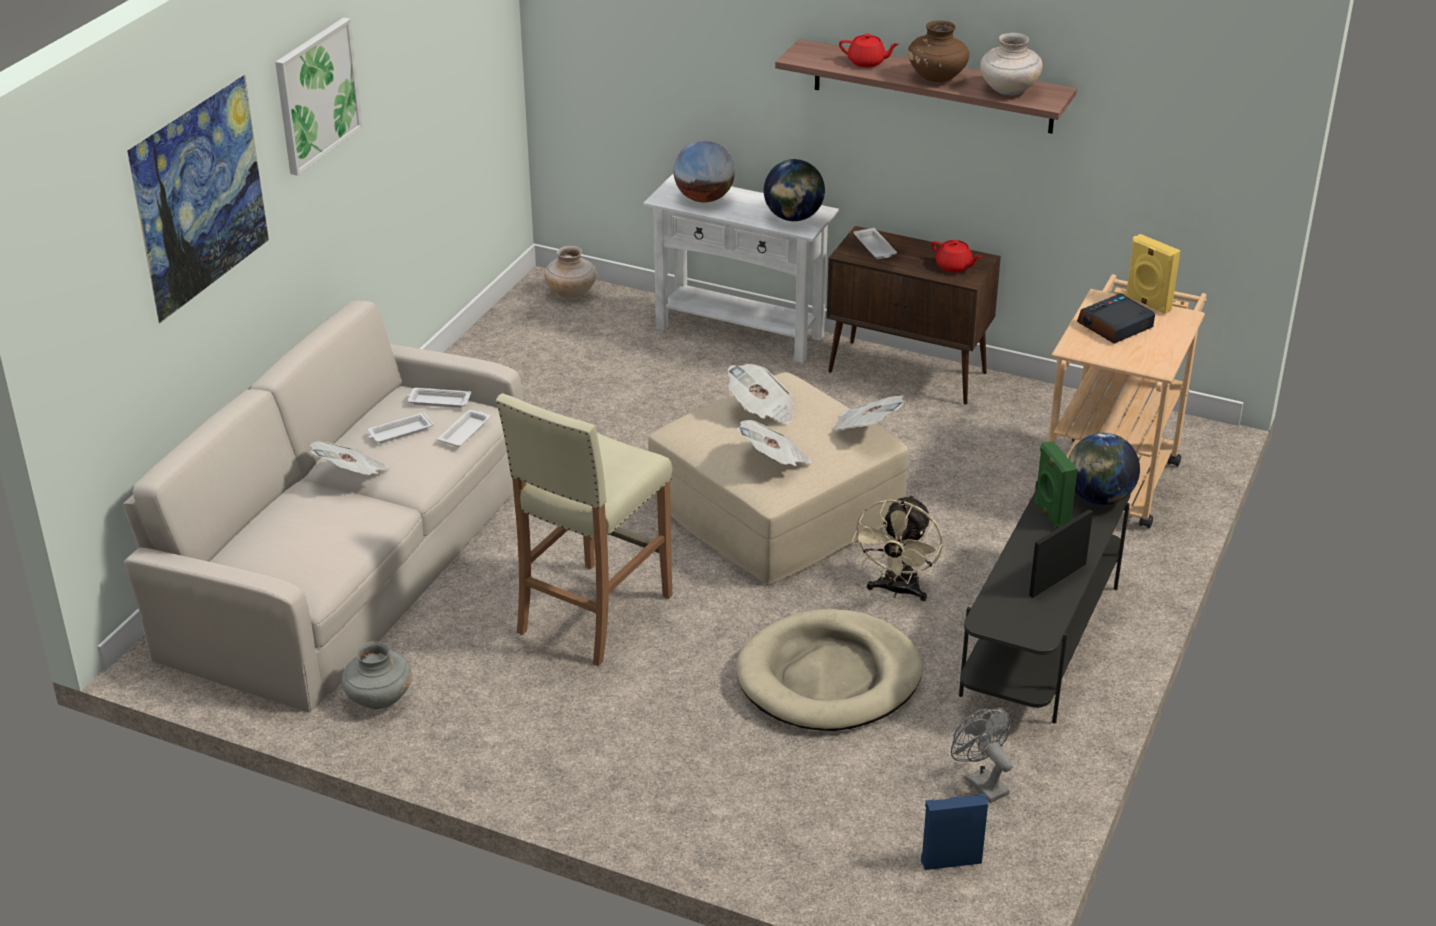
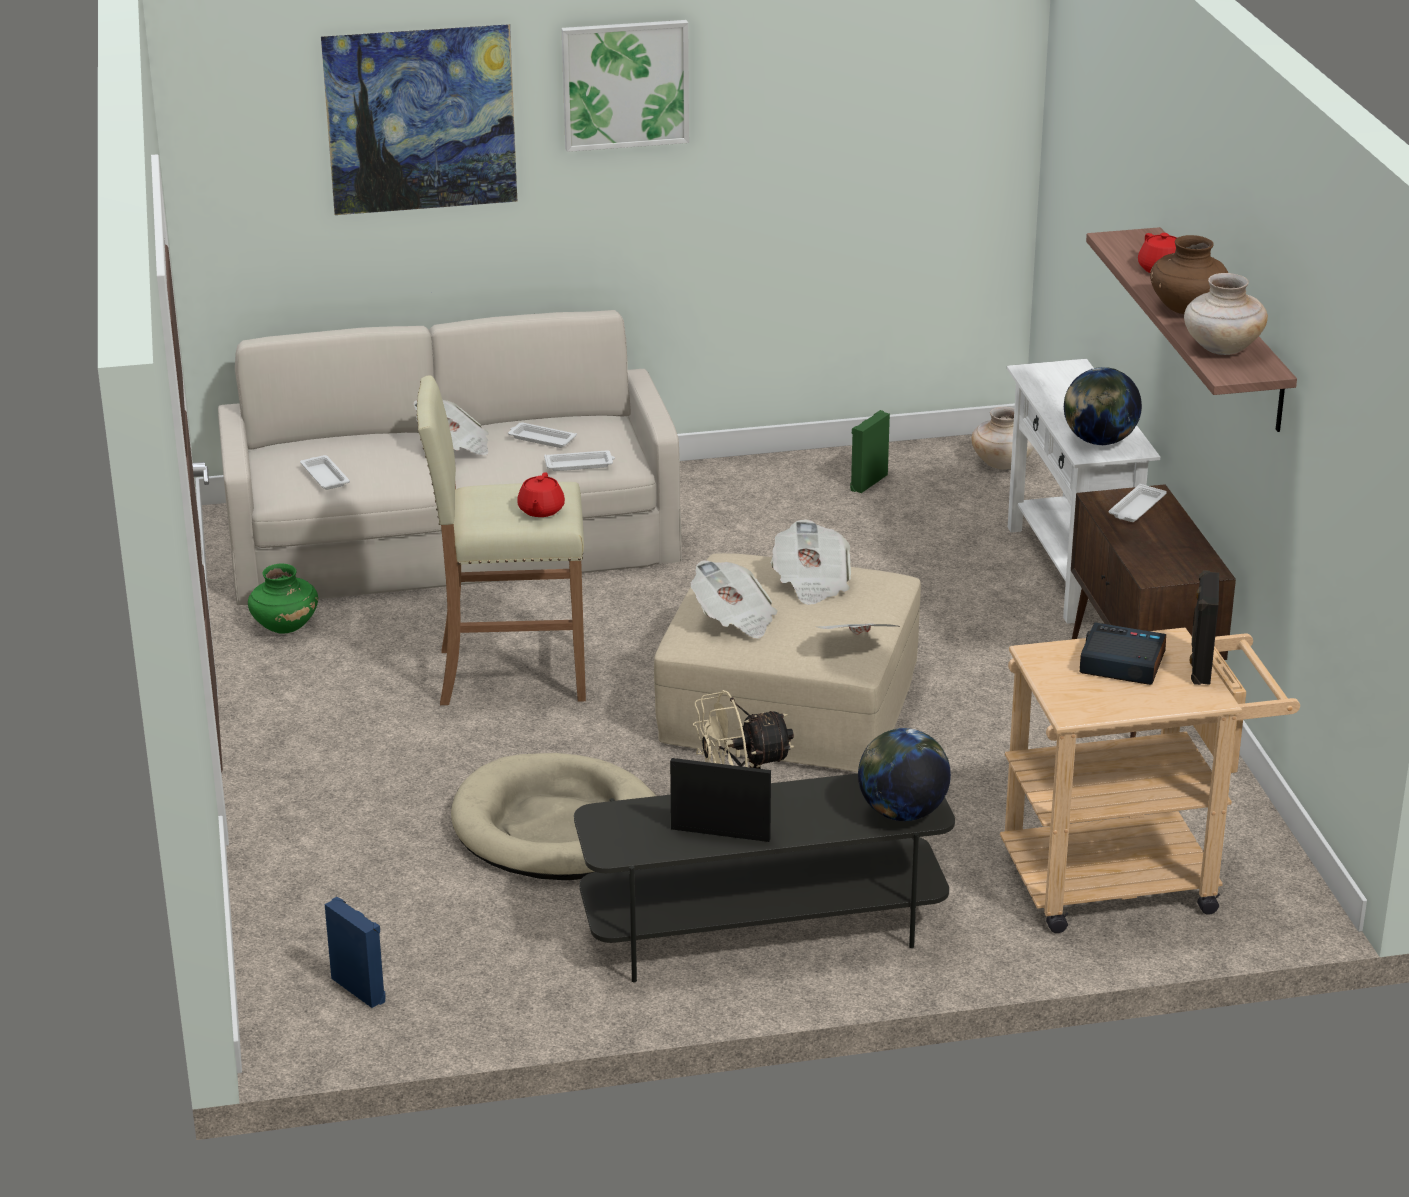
camera: 55 degrees right, 5 degrees down
grey vase [342,642,412,709] -> green vase [248,563,318,634]
white tray [407,388,471,408] -> white tray moved to [300,455,350,490]
globe [674,140,735,202] -> none
red teapot [931,240,982,272] -> red teapot moved to [517,472,565,517]
grey fan [951,708,1013,803] -> none
green speaker [1034,441,1077,529] -> green speaker moved to [850,410,890,493]
yellow speaker [1125,234,1181,314] -> black speaker [1190,570,1219,685]

